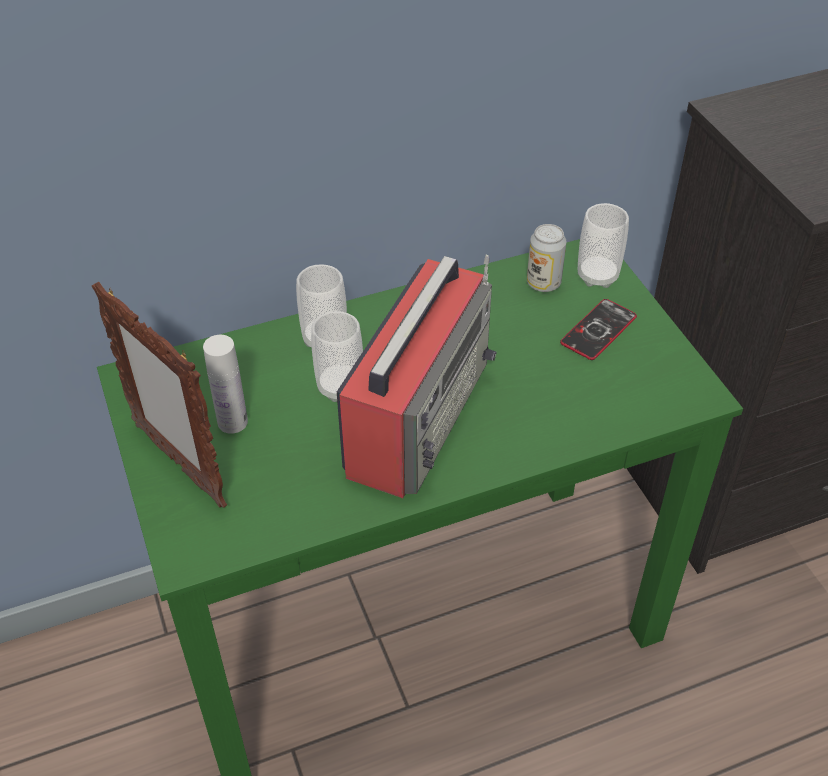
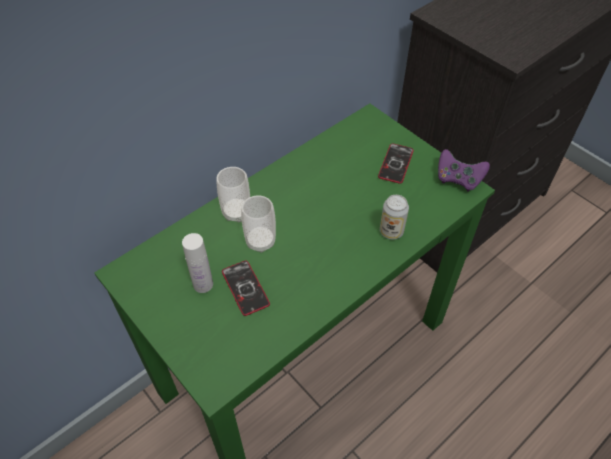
camera: 20 degrees left, 5 degrees up
picture frame [92,282,227,508] -> none
radio [337,255,497,498] -> none
can [527,224,566,292] -> can moved to [380,195,409,240]
cup [578,203,629,288] -> none
none -> phone [222,261,270,316]
none -> purple game controller [438,149,490,192]

